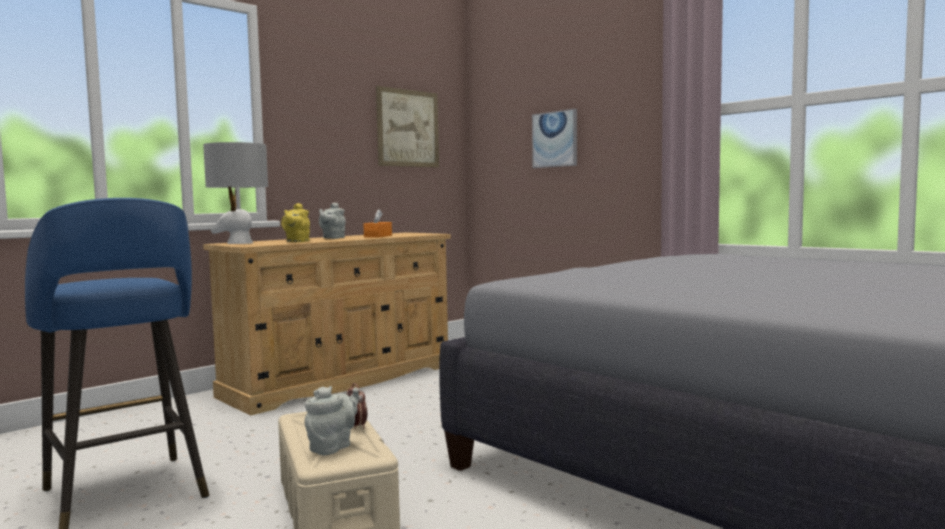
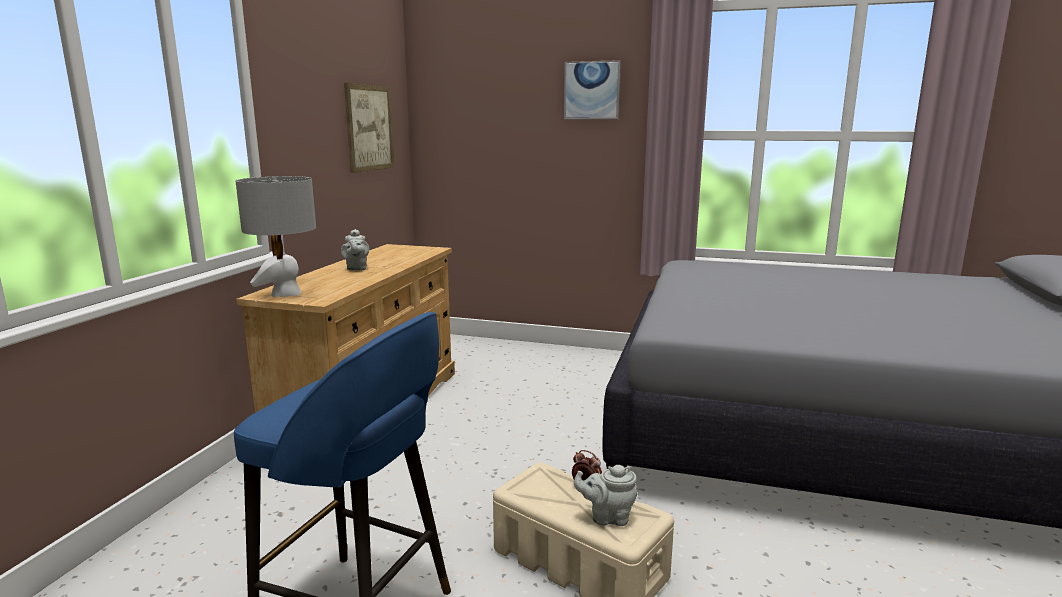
camera: 30 degrees left, 10 degrees up
yellow teapot [281,203,310,242] -> none
grey teapot [305,386,359,455] -> grey teapot turned 90 degrees counterclockwise [574,465,638,526]
orange tissue box [363,209,392,238] -> none
picture [532,109,577,168] -> picture moved to [564,60,620,119]

